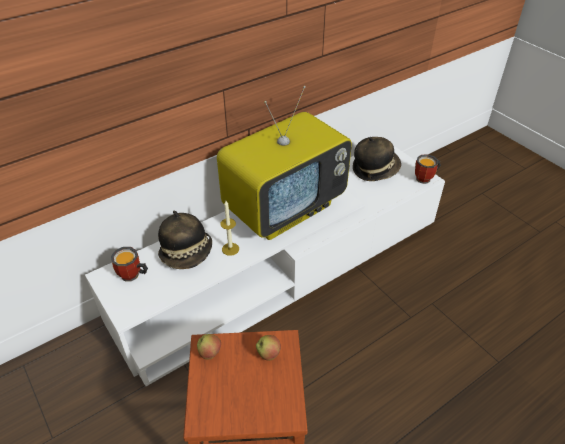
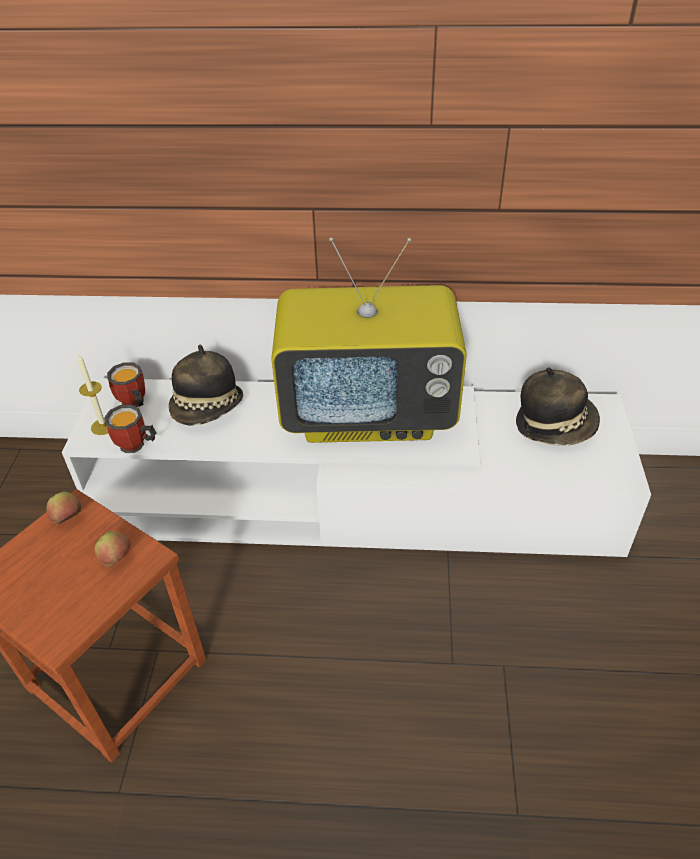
camera: 40 degrees right, 0 degrees up
candle [220,201,239,256] -> candle moved to [77,354,108,435]
mug [415,154,441,184] -> mug moved to [104,404,157,453]

